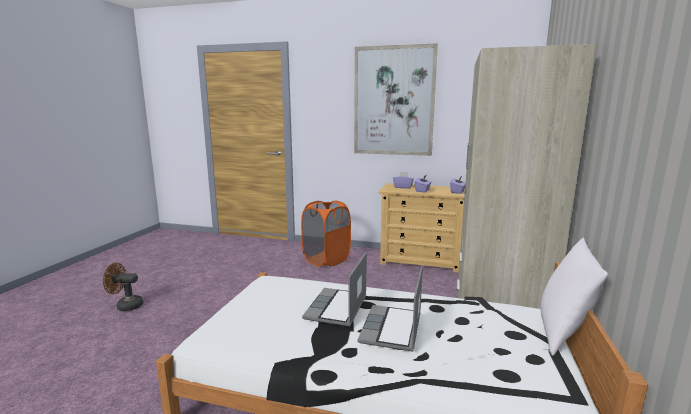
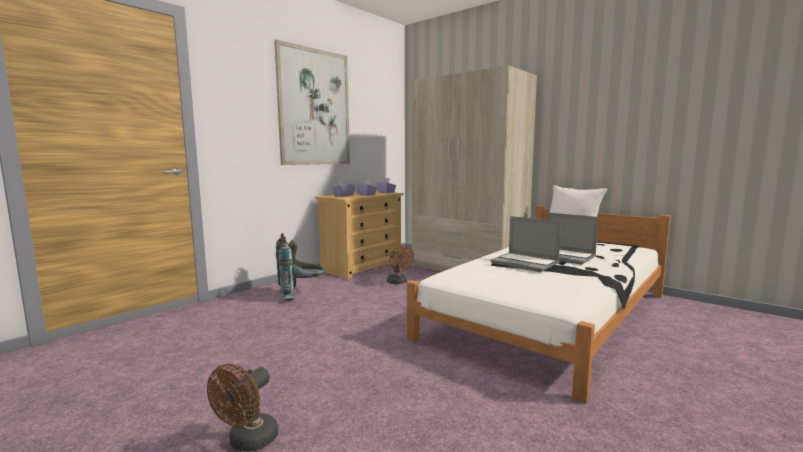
camera: 65 degrees left, 5 degrees down
orange laundry basket [301,201,351,267] -> grey backpack [276,233,325,301]
none -> brown fan [387,245,414,284]

